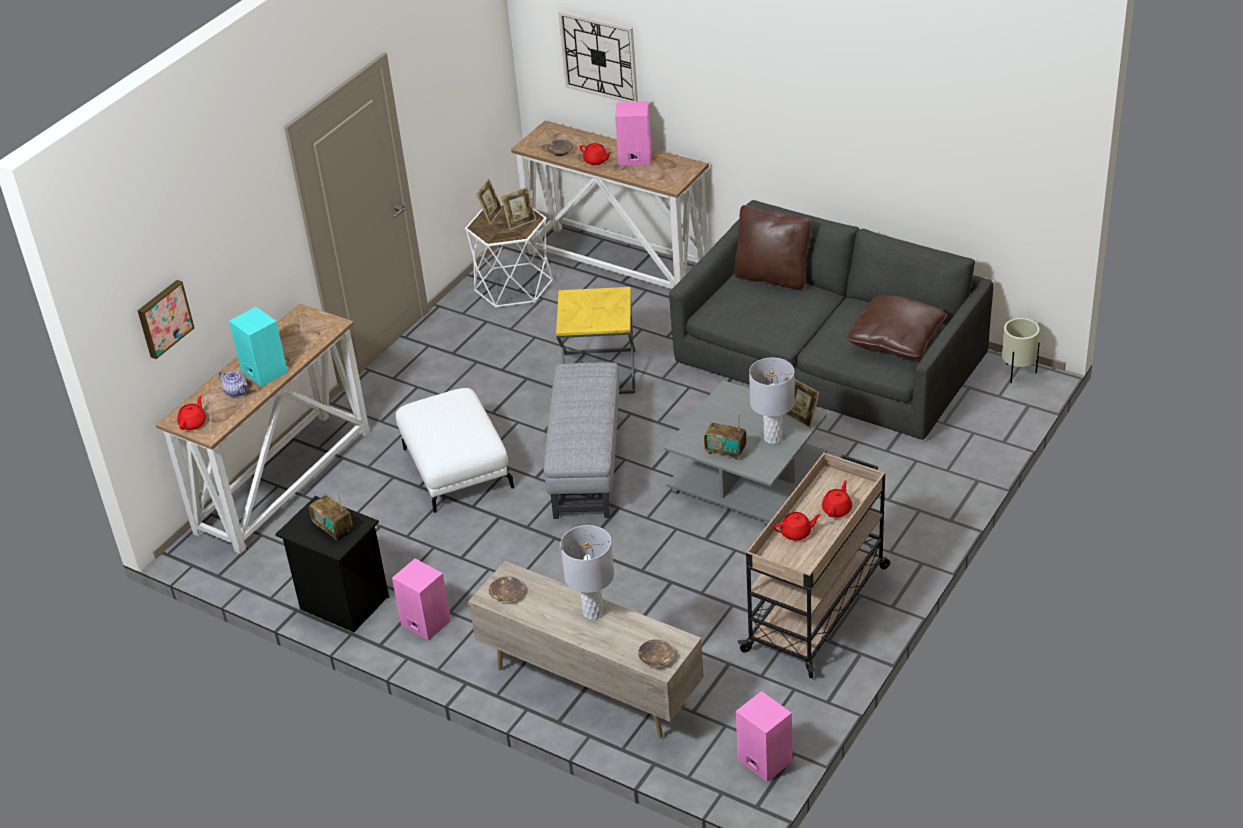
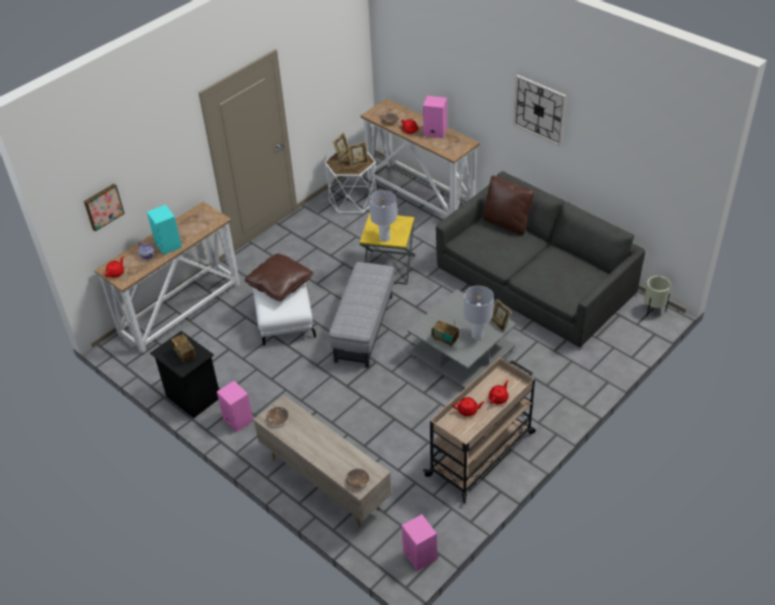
camera: 10 degrees right, 5 degrees up
wall clock [558,11,638,102] -> wall clock moved to [513,75,566,146]
grey table lamp [560,525,614,619] -> grey table lamp moved to [369,190,397,242]
brown pillow [847,295,947,359] -> brown pillow moved to [244,253,313,301]

